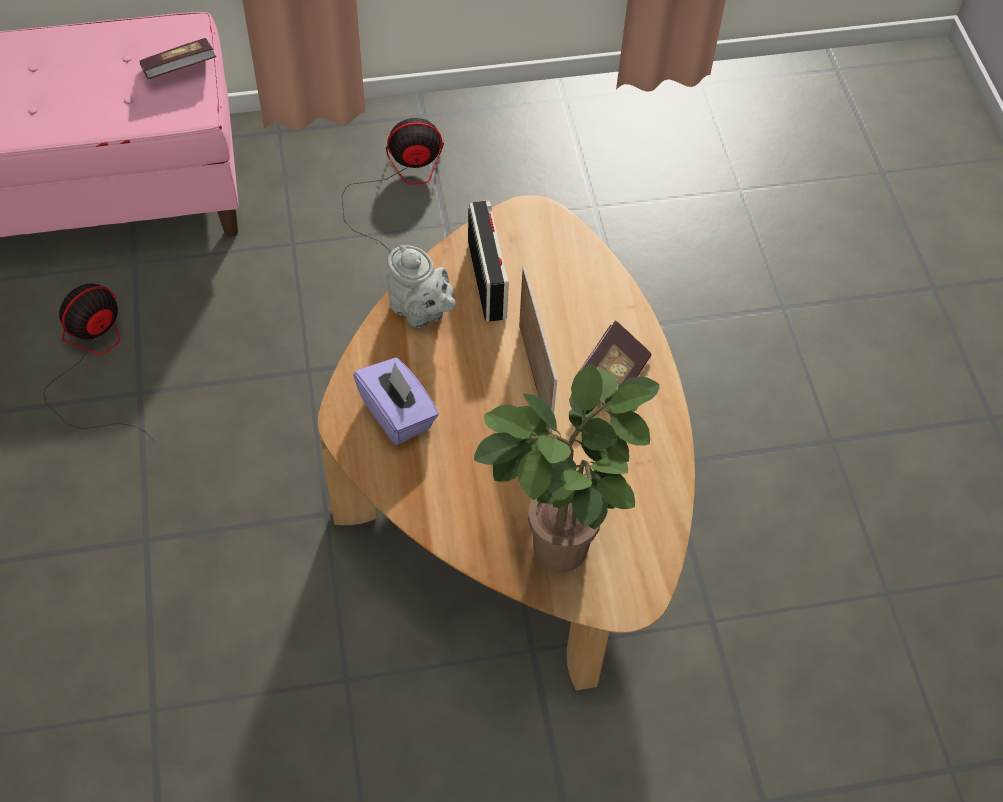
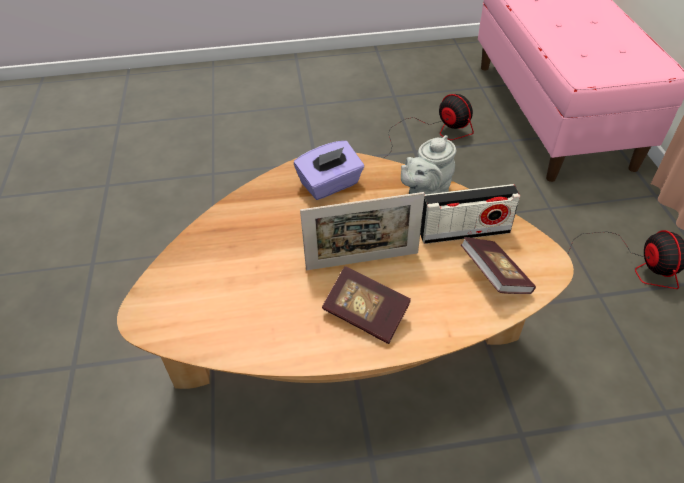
camera: 95 degrees right, 10 degrees down
book [139,38,216,79] -> book moved to [461,237,536,294]
potted plant [474,364,660,572] -> none

